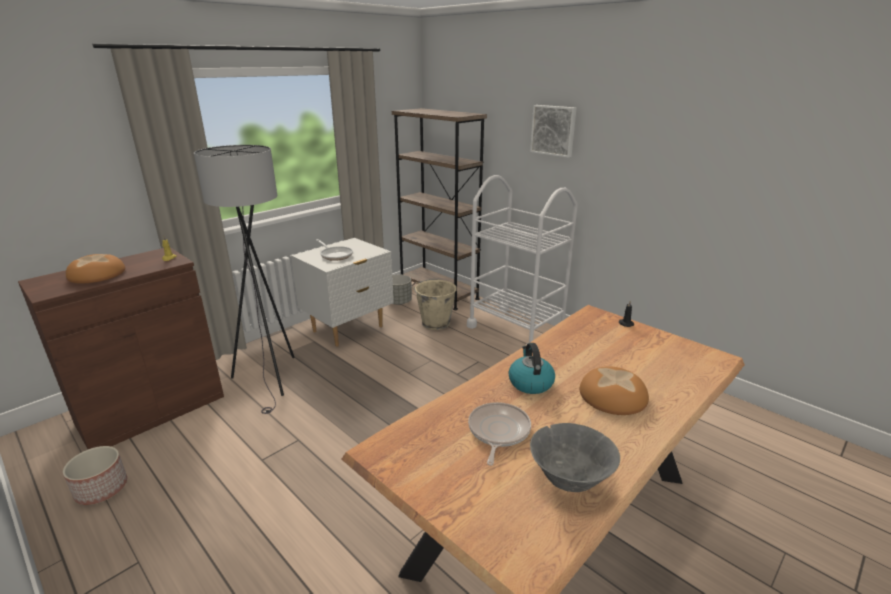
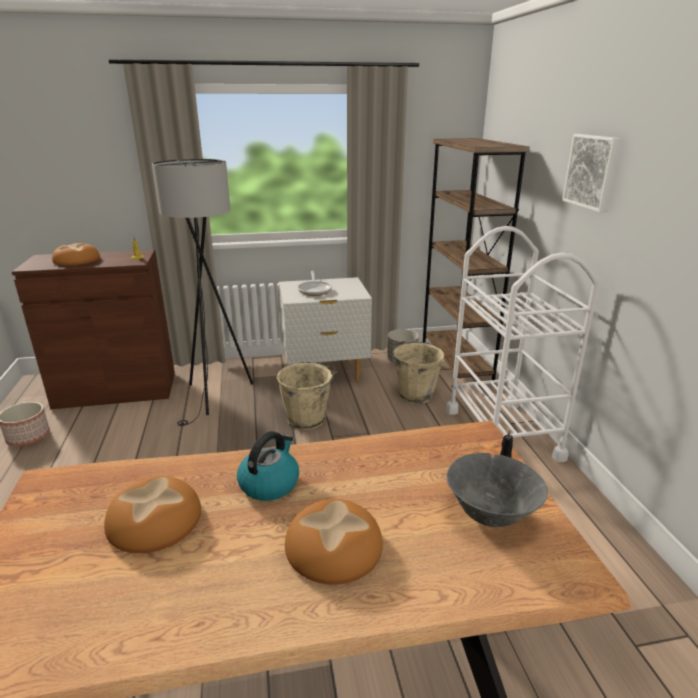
camera: 35 degrees right, 0 degrees up
frying pan [468,402,531,465] -> bread [104,476,201,553]
grey bowl [530,423,620,492] -> grey bowl moved to [446,453,548,527]
none -> beige bucket [276,362,337,430]

